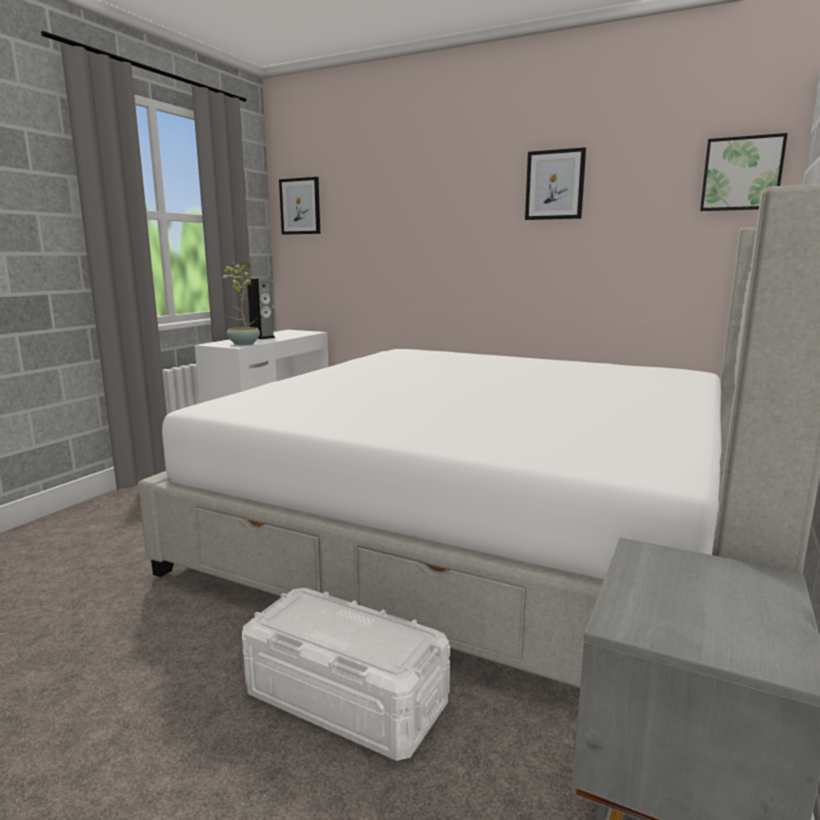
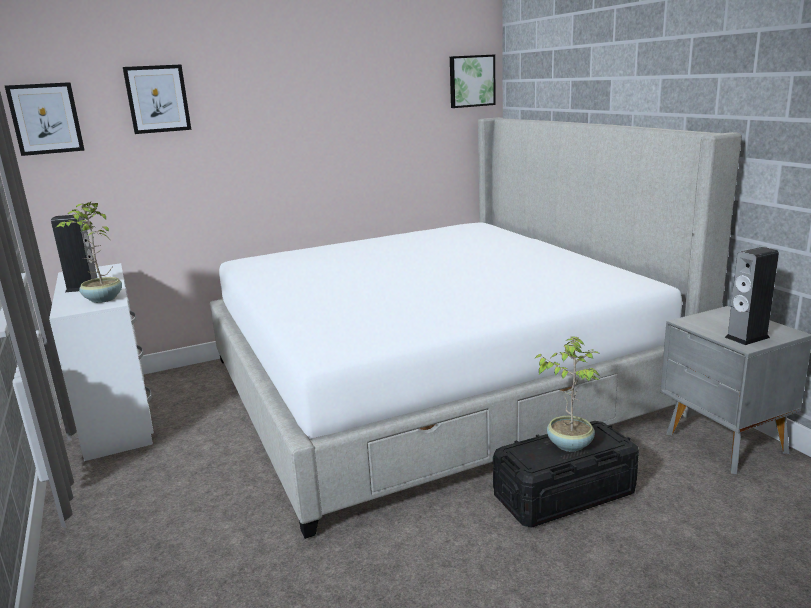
camera: 50 degrees left, 5 degrees up
white storage box [242,588,450,761] -> black storage box [493,421,639,528]
picture [525,147,586,220] -> picture moved to [123,65,191,134]
none -> potted plant [534,337,600,452]
none -> speaker [725,247,779,345]

